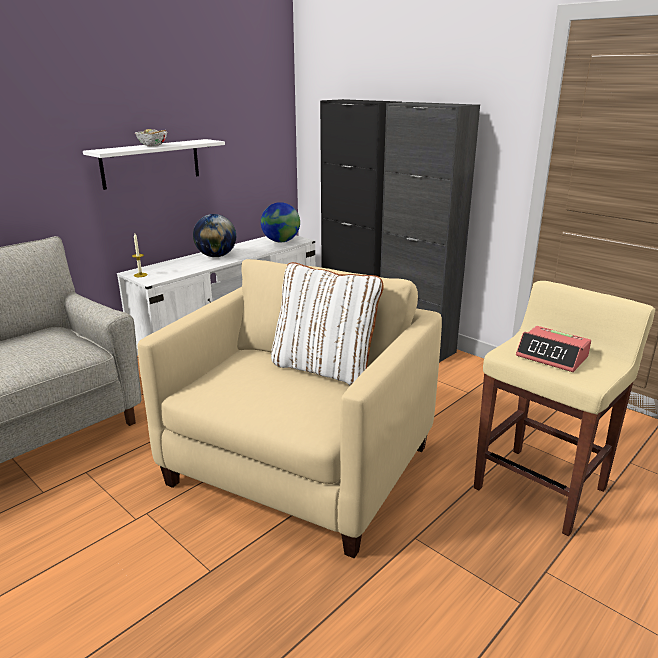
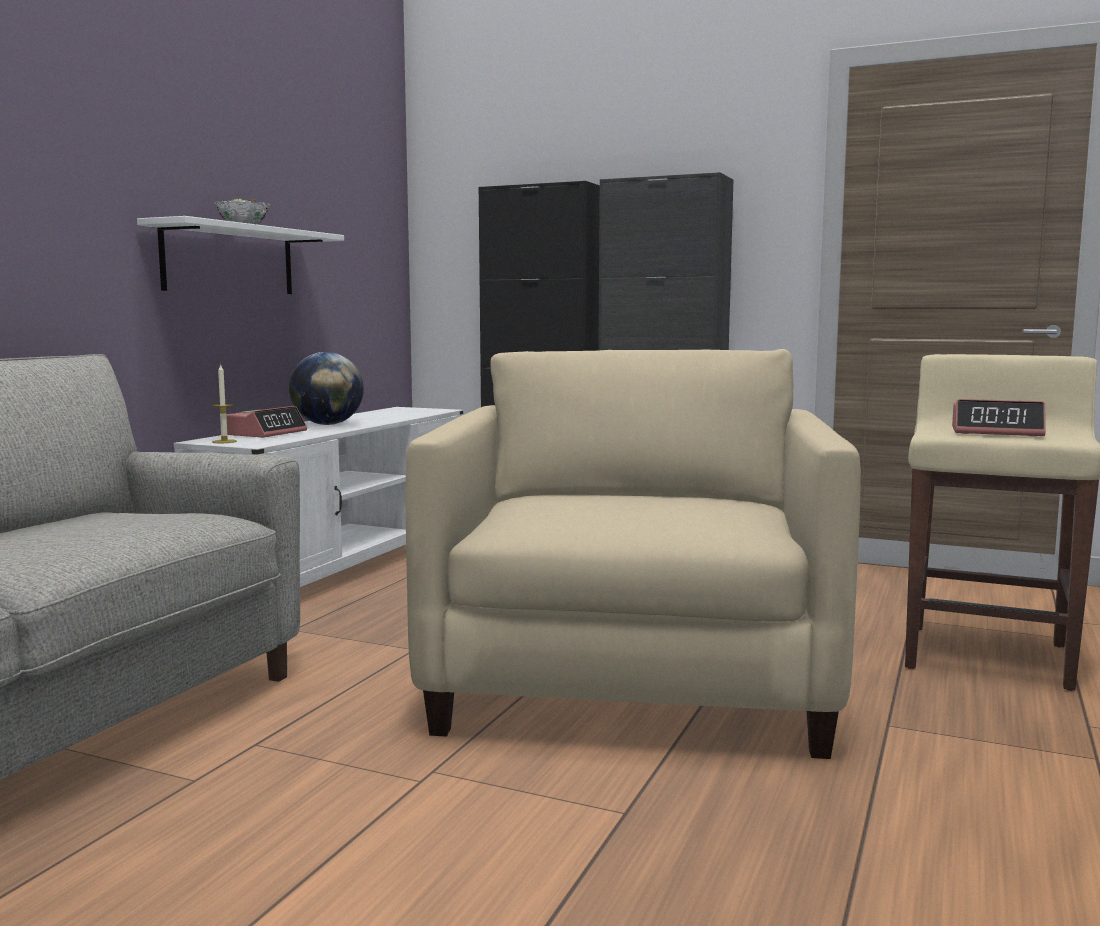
camera: 20 degrees left, 15 degrees down
globe [261,202,300,242] -> none
white pillow [271,262,384,385] -> none
none -> alarm clock [226,406,307,438]

